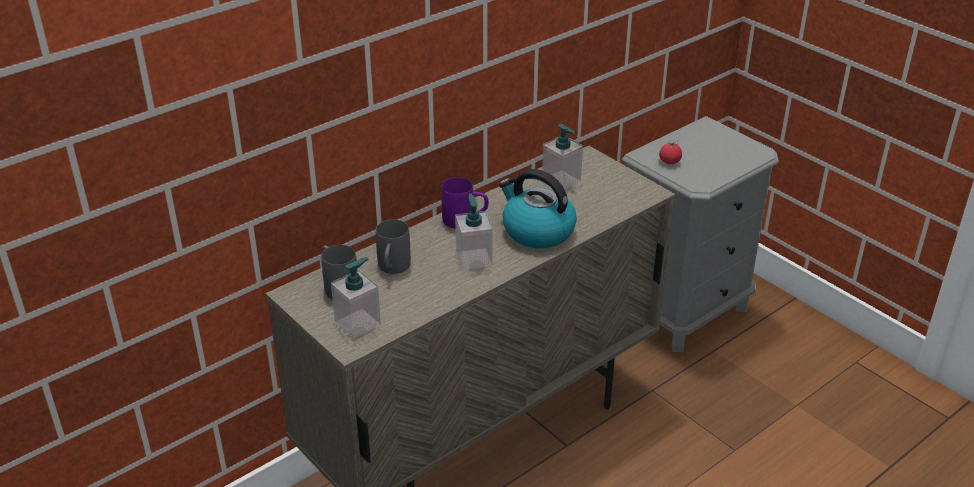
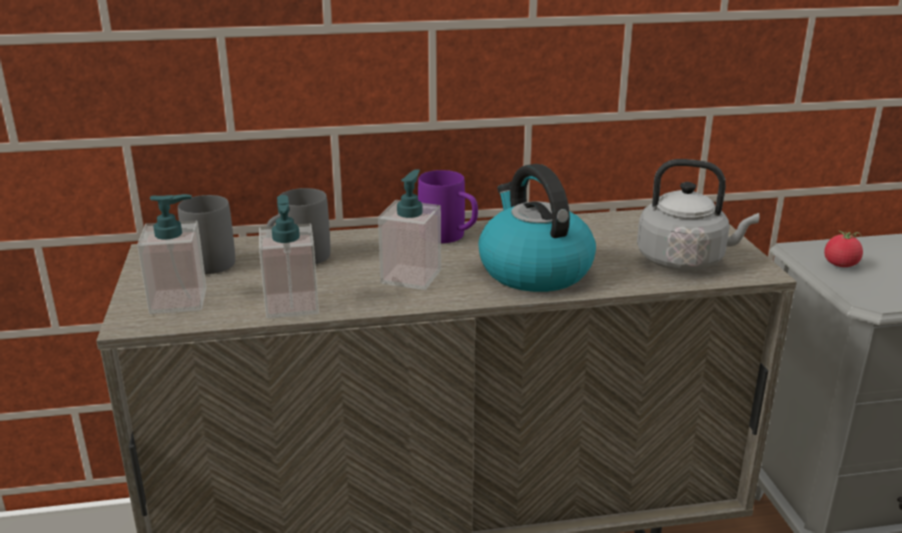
camera: 30 degrees right, 10 degrees down
soap dispenser [542,124,583,189] -> soap dispenser moved to [259,195,319,319]
none -> grey kettle [637,159,759,271]

